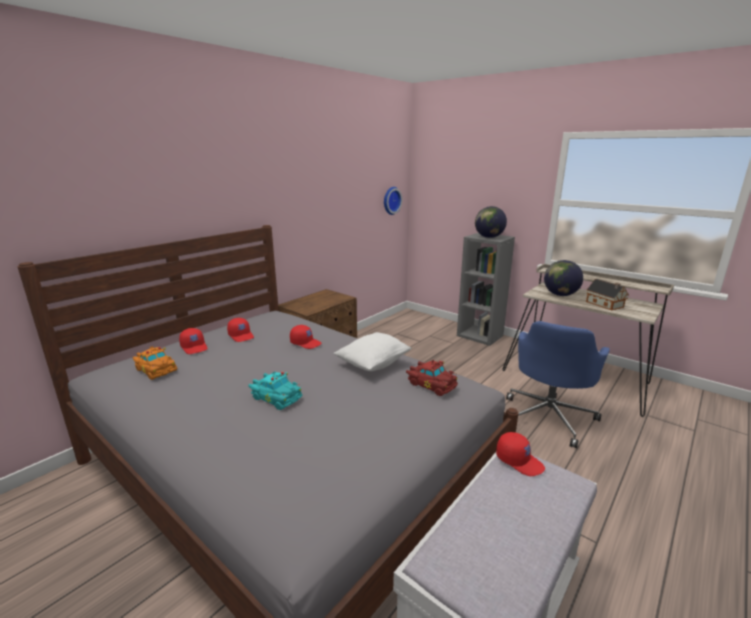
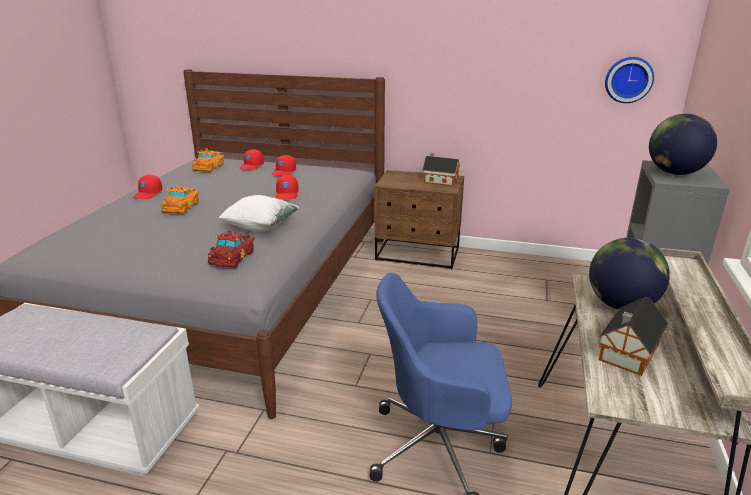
camera: 65 degrees right, 5 degrees up
turquoise toy car [248,372,302,410] -> orange toy car [161,185,199,214]
red cap [496,432,545,476] -> red cap moved to [133,175,163,199]
none -> toy house [423,153,460,186]

